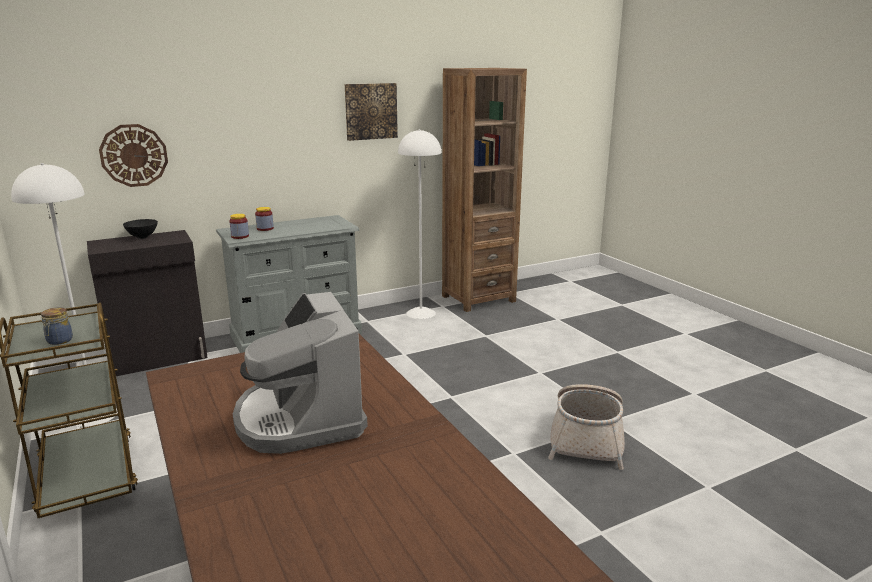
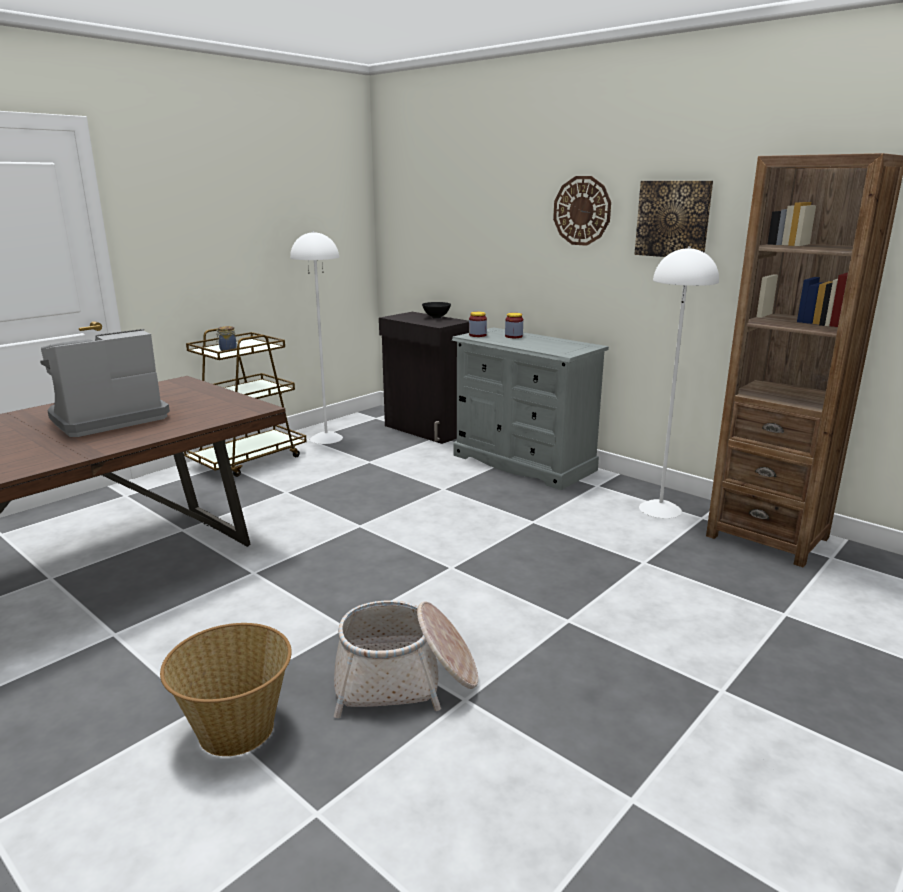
camera: 70 degrees right, 0 degrees up
wall clock [99,124,168,187] -> wall clock moved to [553,176,611,246]
none -> basket [160,623,292,756]

